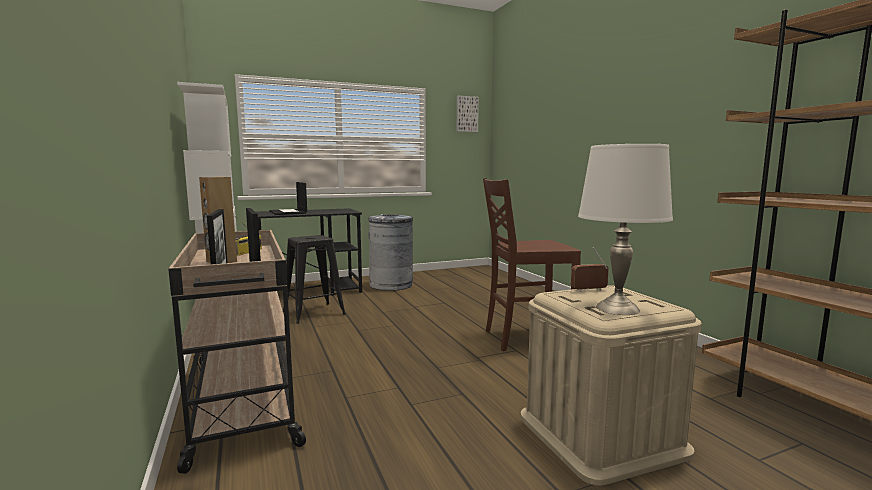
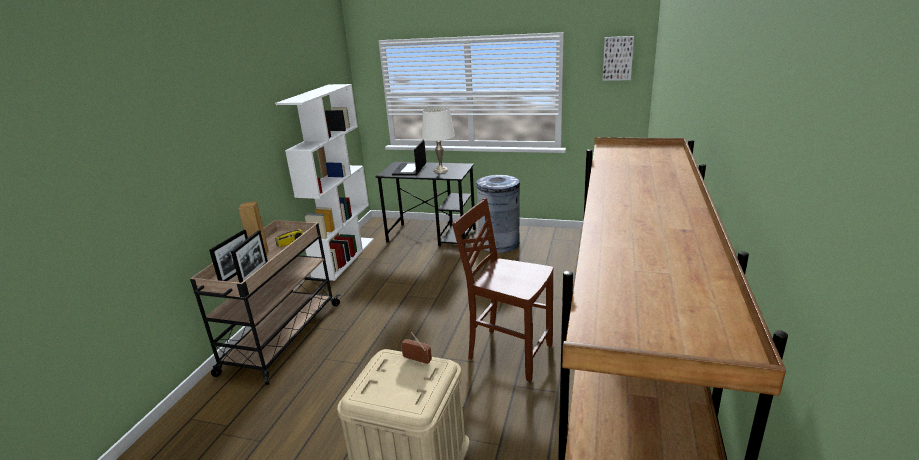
camera: 40 degrees right, 15 degrees up
black stool [283,235,346,324] -> none
white table lamp [578,144,673,315] -> white table lamp moved to [422,107,455,173]

